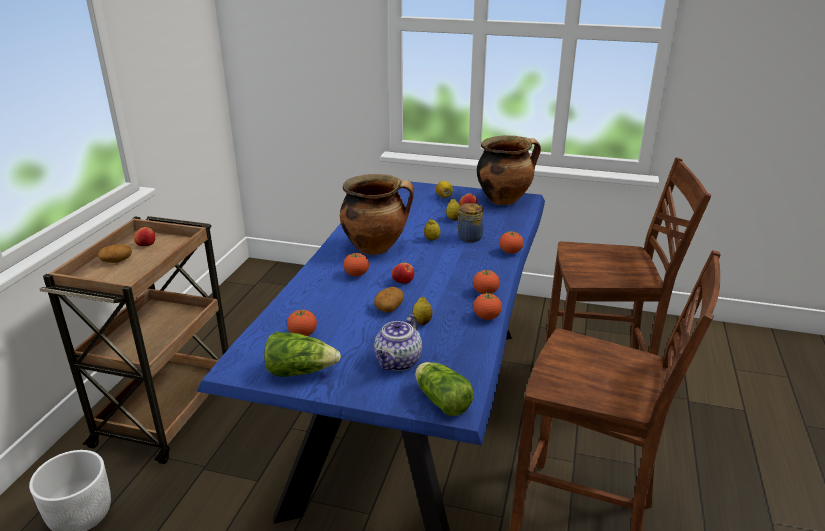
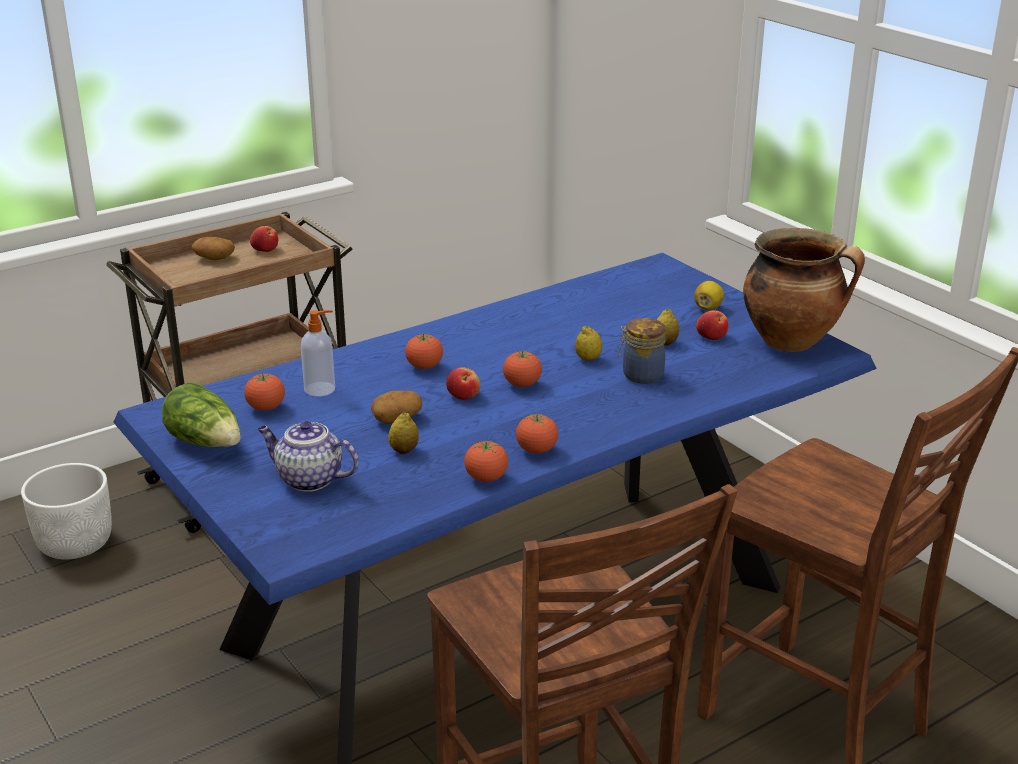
camera: 40 degrees right, 0 degrees up
cooking pot [340,174,414,255] -> none
teapot [374,315,422,371] -> teapot turned 45 degrees clockwise [258,421,358,491]
lettuce [415,362,474,416] -> none
tomato [499,231,524,254] -> tomato moved to [503,350,542,387]
none -> soap dispenser [301,310,335,397]

